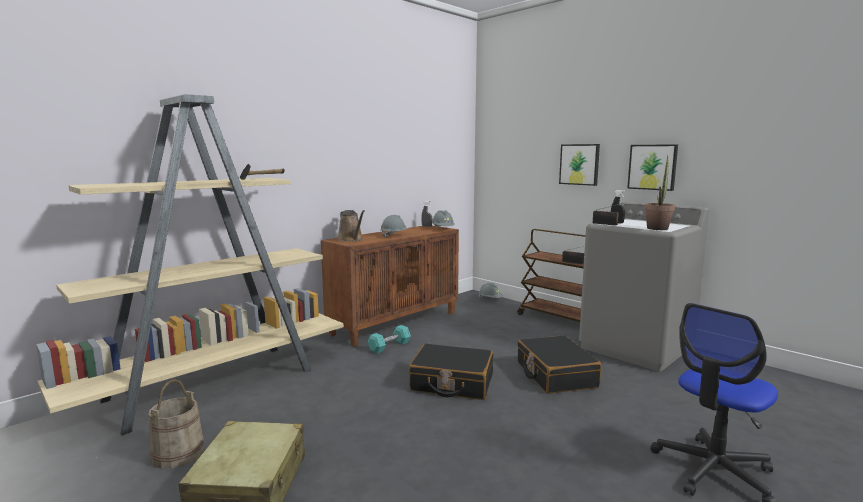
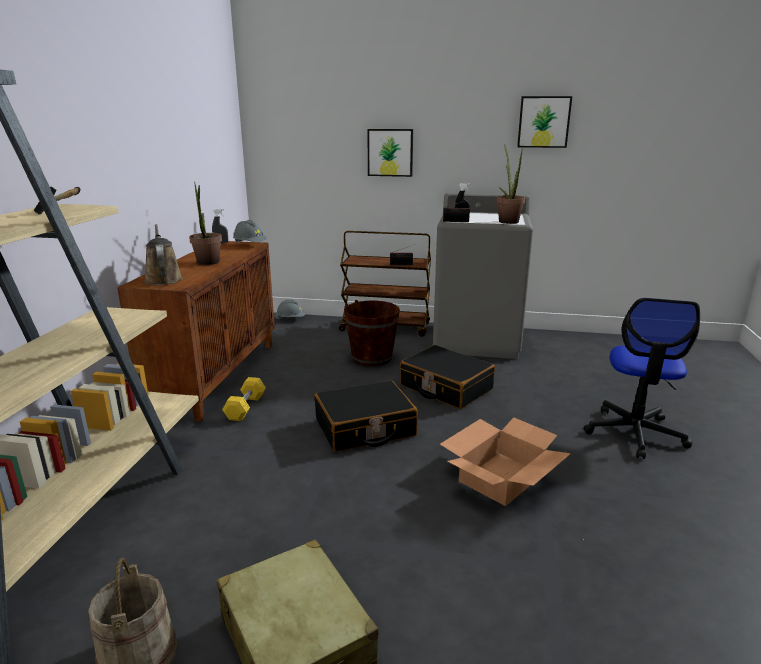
camera: 35 degrees left, 10 degrees up
brown watering can [337,210,365,242] -> brown watering can turned 135 degrees counterclockwise [144,224,183,285]
turquoise dumbbell [368,325,411,353] -> yellow dumbbell [222,377,266,421]
grey hard hat [380,215,408,237] -> potted plant [189,182,222,265]
picture [627,144,678,191] -> picture moved to [517,96,572,148]
none -> brown bucket [344,300,400,366]
none -> cardboard box [440,418,571,506]

